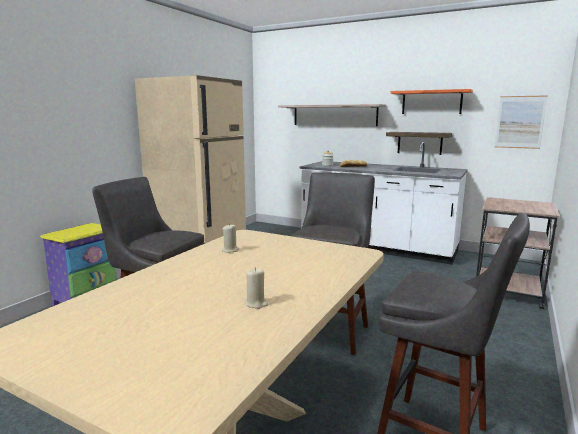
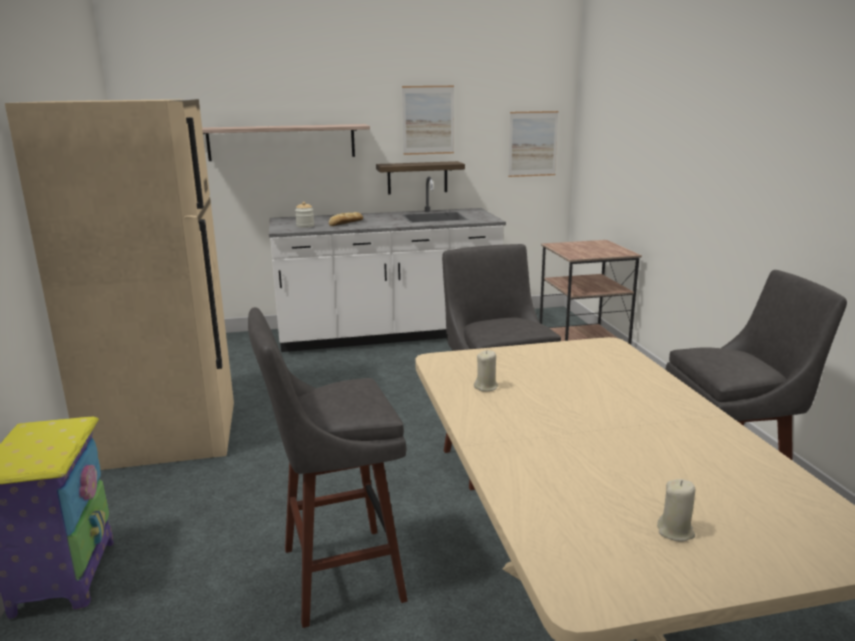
camera: 40 degrees left, 5 degrees up
beige candle [245,268,268,309] -> beige candle moved to [657,479,695,542]
orange shelf [390,89,473,114] -> picture [402,86,454,155]

